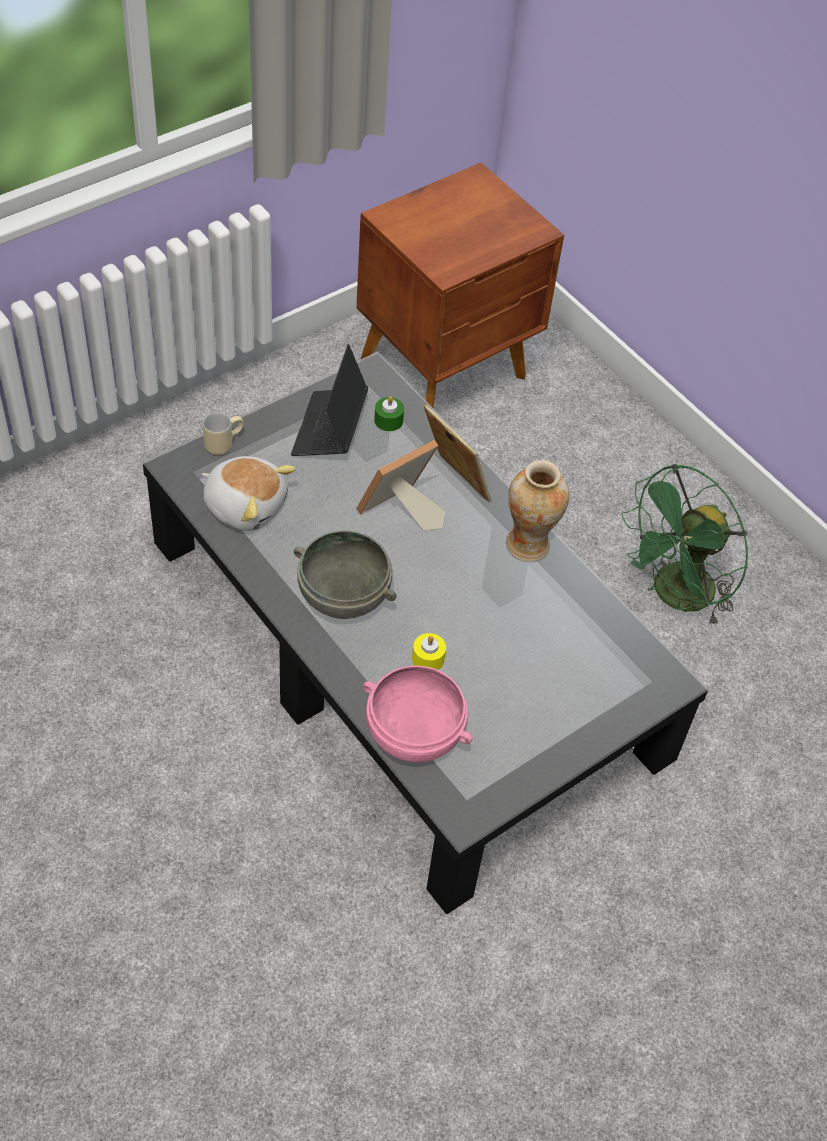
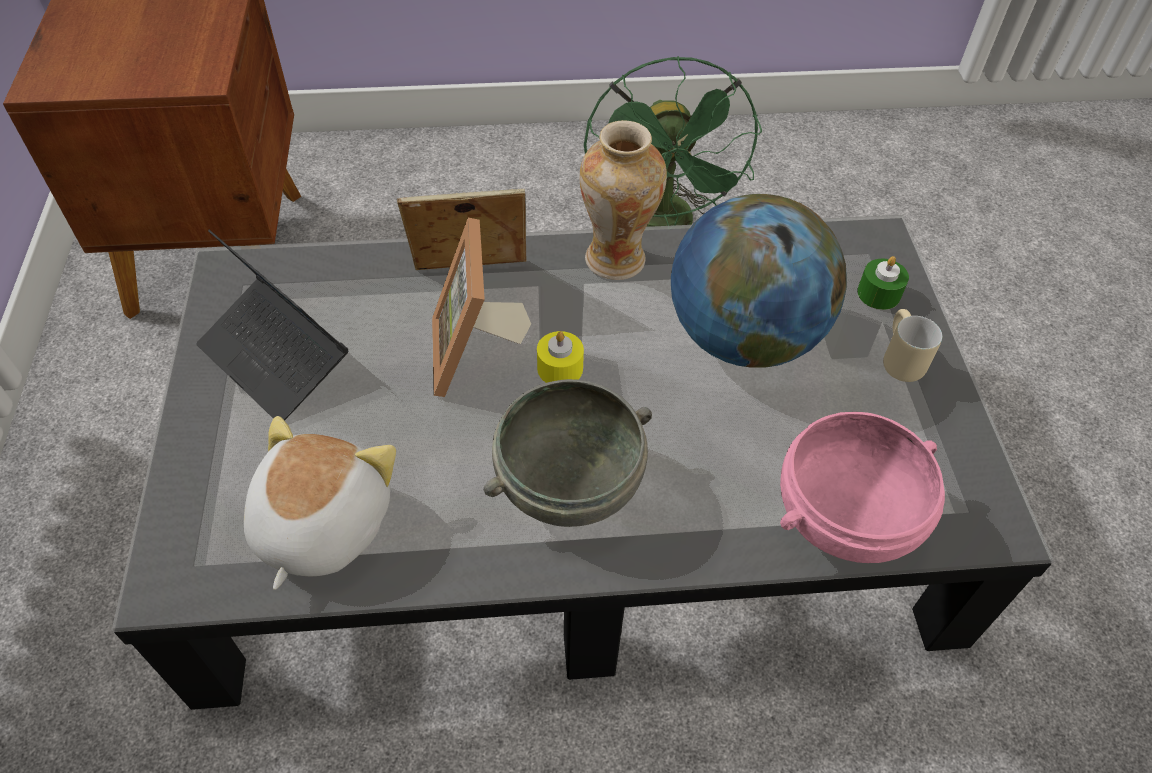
camera: 55 degrees left, 0 degrees up
plush toy [202,456,296,531] -> plush toy turned 45 degrees counterclockwise [244,416,396,590]
beige mug [203,412,244,455] -> beige mug moved to [883,309,942,382]
green candle [374,396,404,431] -> green candle moved to [857,256,909,310]
yellow candle [412,633,446,670] -> yellow candle moved to [537,331,584,383]
none -> globe [671,194,847,368]

